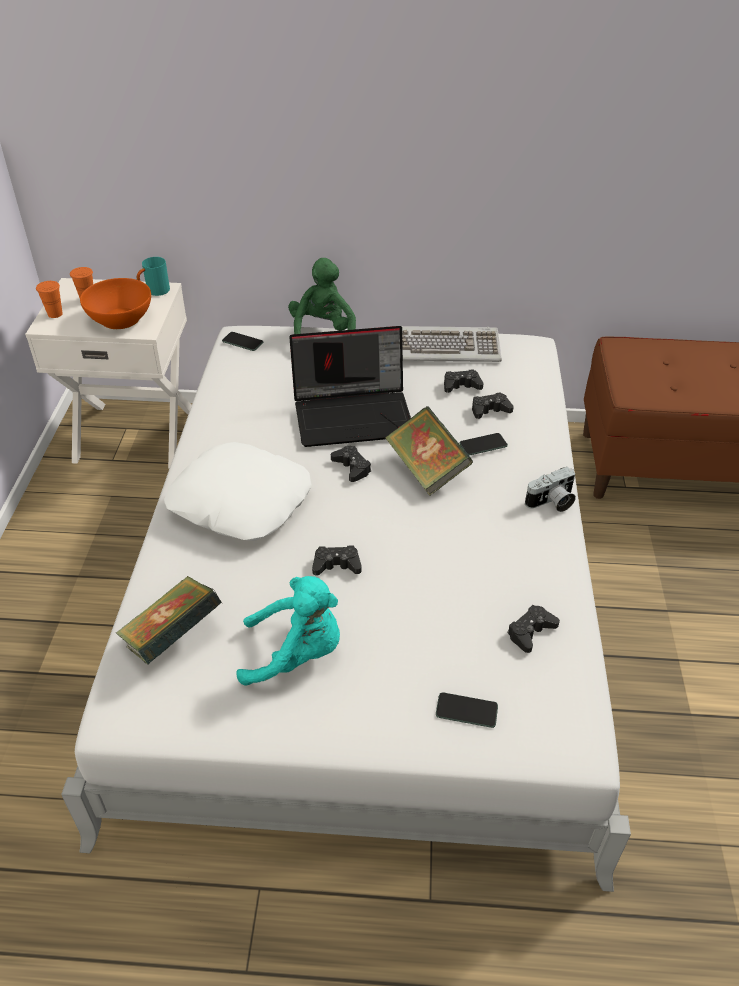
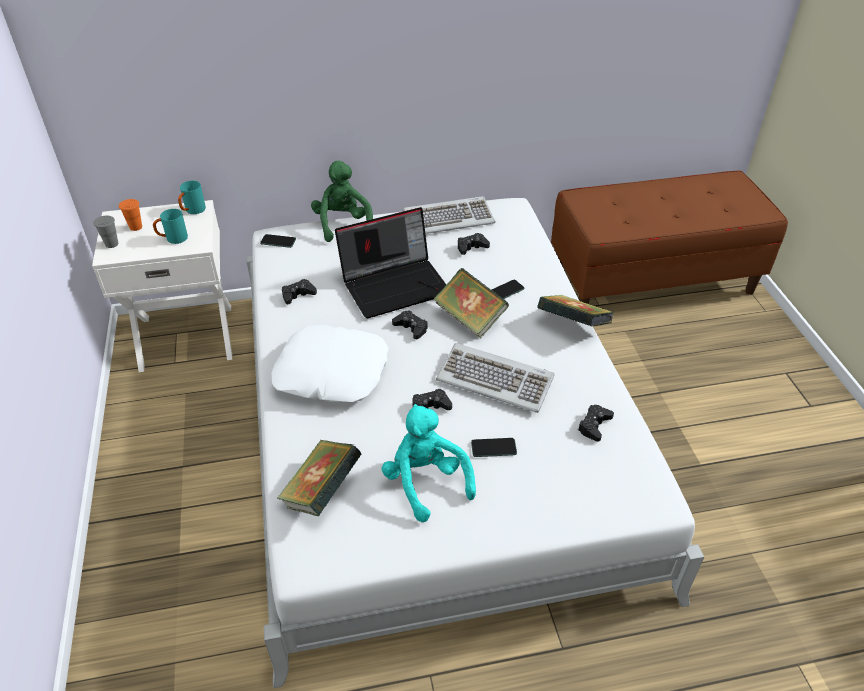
camera: 15 degrees left, 0 degrees up
orange cup [36,281,63,318] -> grey cup [93,215,118,248]
orange bowl [80,278,151,329] -> turquoise mug [153,209,188,244]
turquoise plush toy [236,576,340,686] -> turquoise plush toy turned 105 degrees counterclockwise [382,404,476,522]
phone [436,692,498,728] -> phone moved to [471,438,517,457]
black game controller [472,392,514,419] -> black game controller moved to [282,279,317,304]
camera [525,467,576,512] -> book [537,295,614,326]
none -> keyboard [436,343,554,413]

